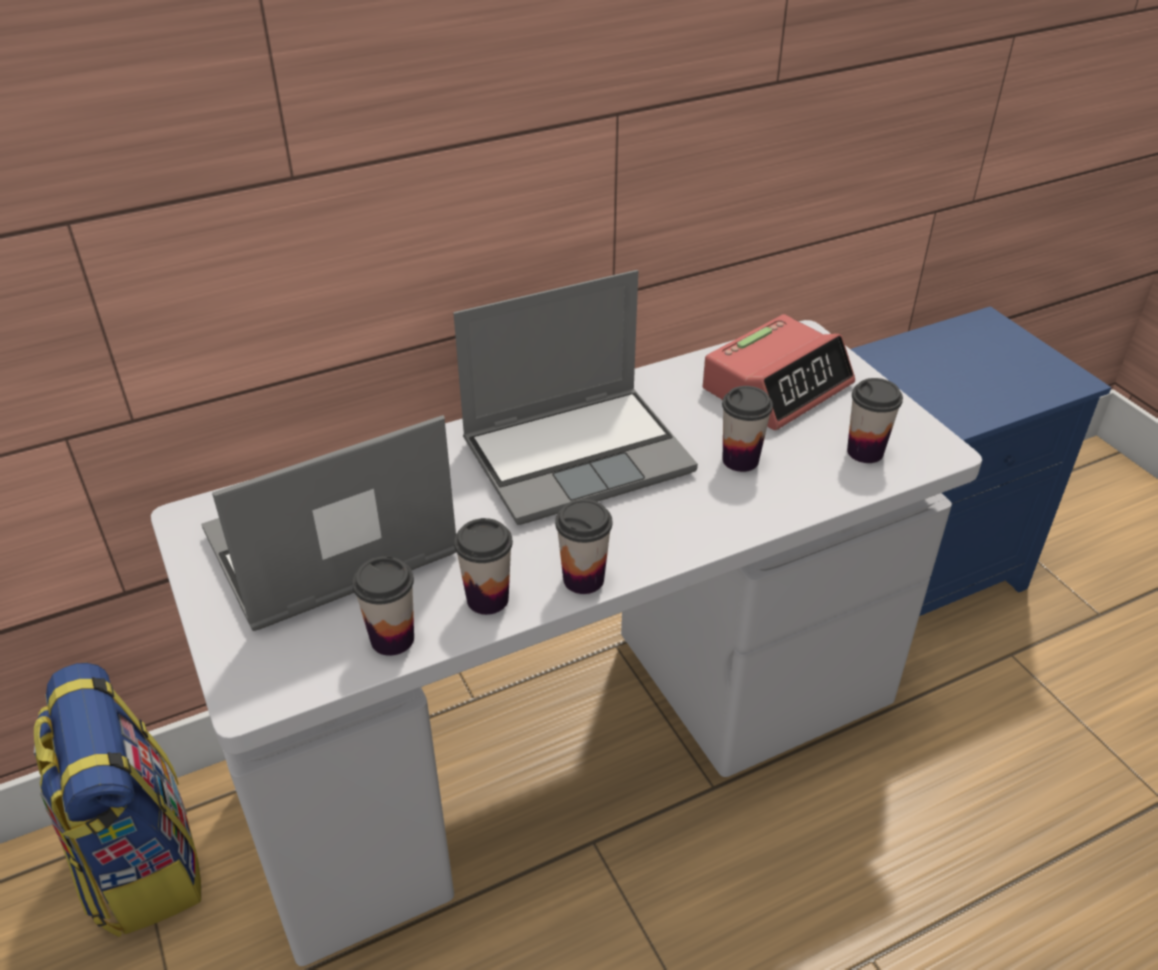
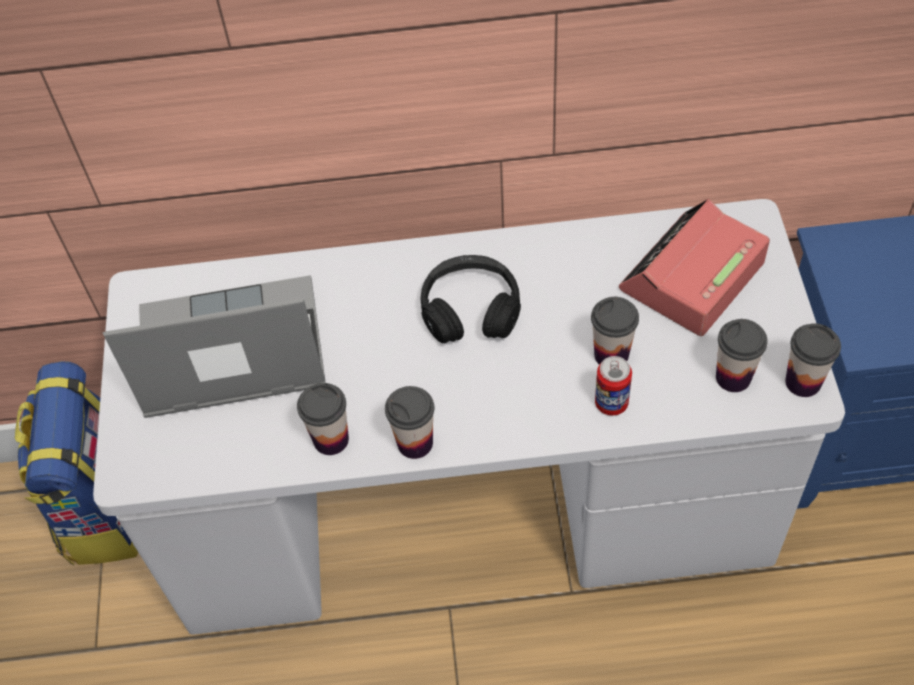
camera: 25 degrees right, 15 degrees up
cup [352,556,414,656] -> cup moved to [785,323,841,397]
laptop [453,270,698,525] -> black headphones [421,255,521,343]
alarm clock [703,314,855,430] -> alarm clock turned 150 degrees clockwise [619,199,770,336]
none -> can [595,356,632,416]

